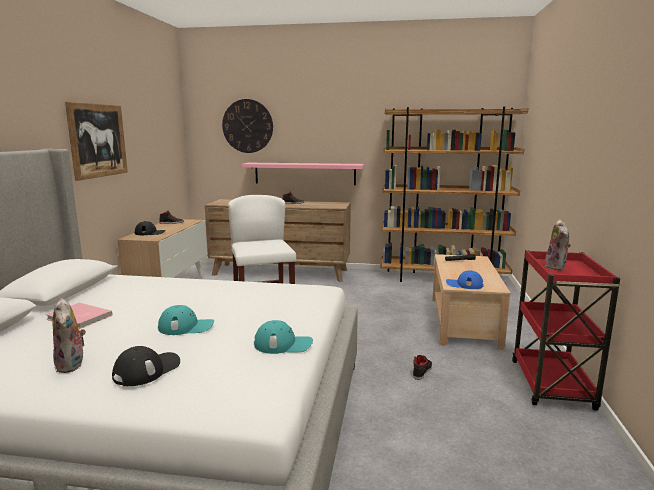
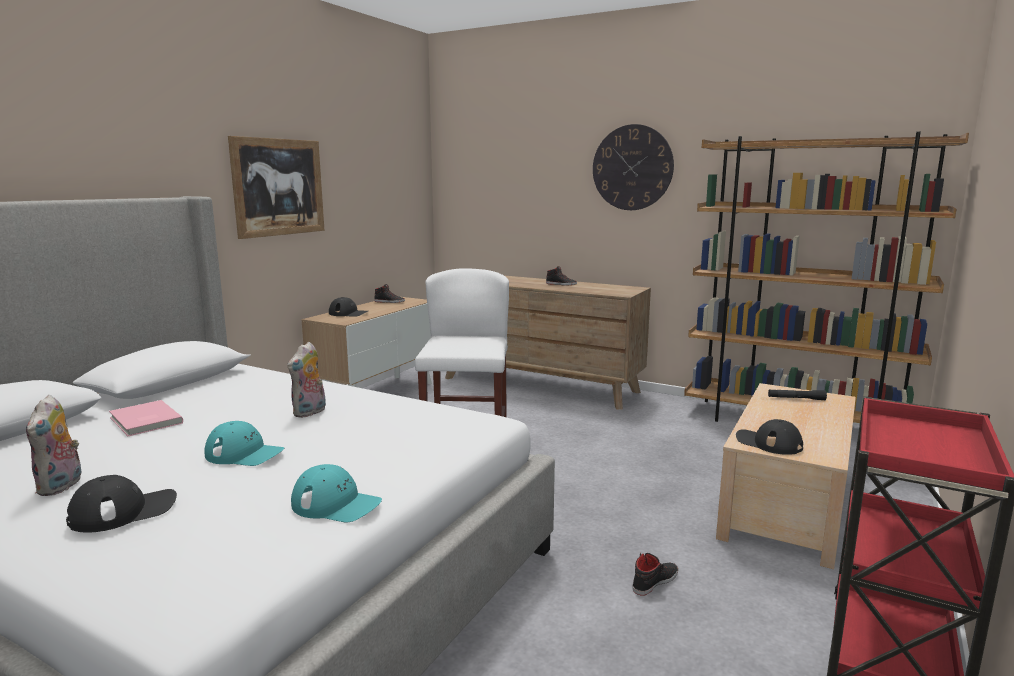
camera: 20 degrees right, 0 degrees up
wall clock [222,99,273,153] -> wall clock moved to [593,124,674,210]
pink shelf [242,163,364,185] -> none
blue cap [446,271,484,289] -> black cap [736,419,803,455]
plush toy [545,219,571,271] -> plush toy moved to [287,342,326,418]

